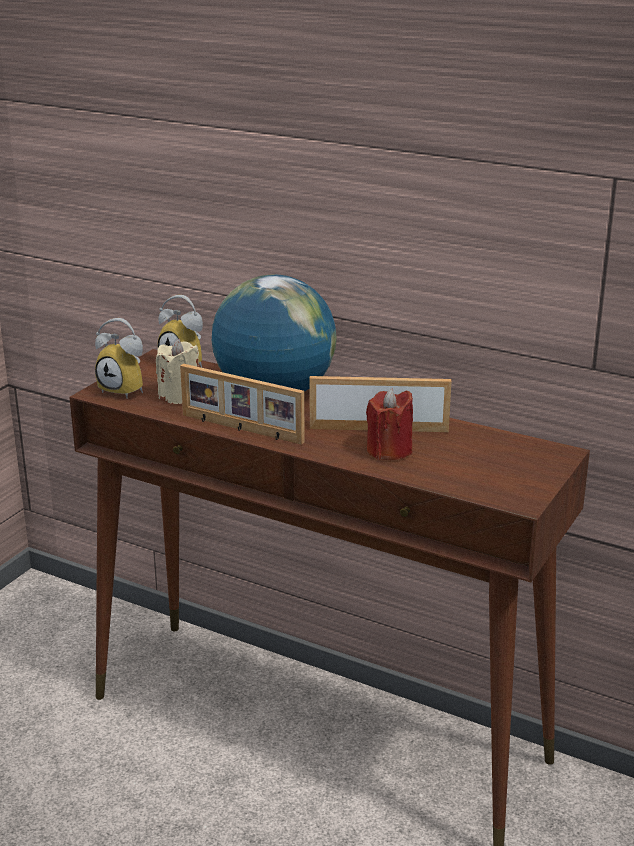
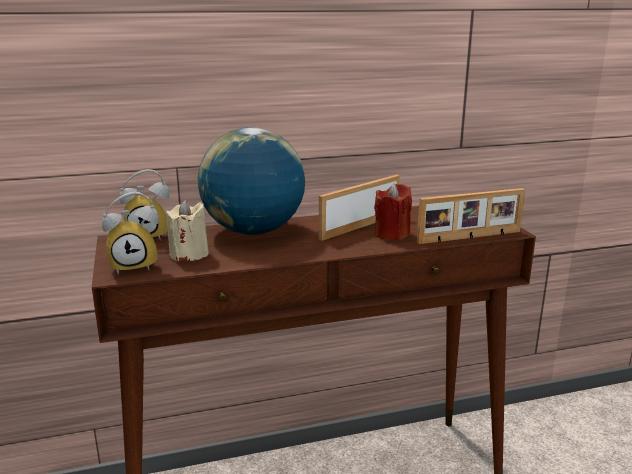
camera: 45 degrees left, 5 degrees down
picture frame [180,364,305,445] -> picture frame moved to [417,188,525,244]

